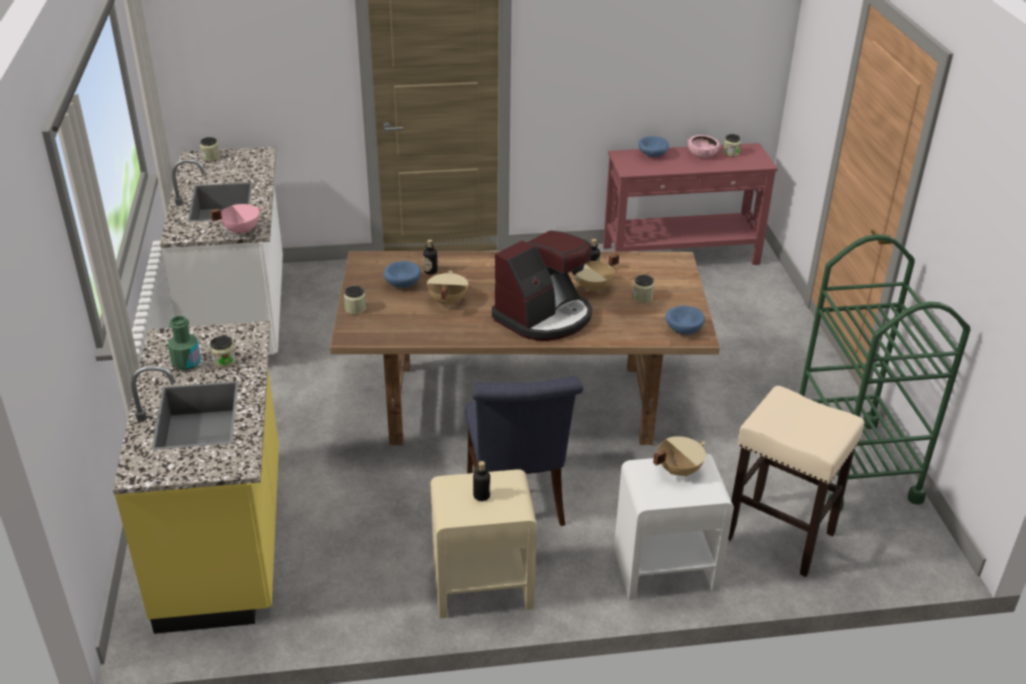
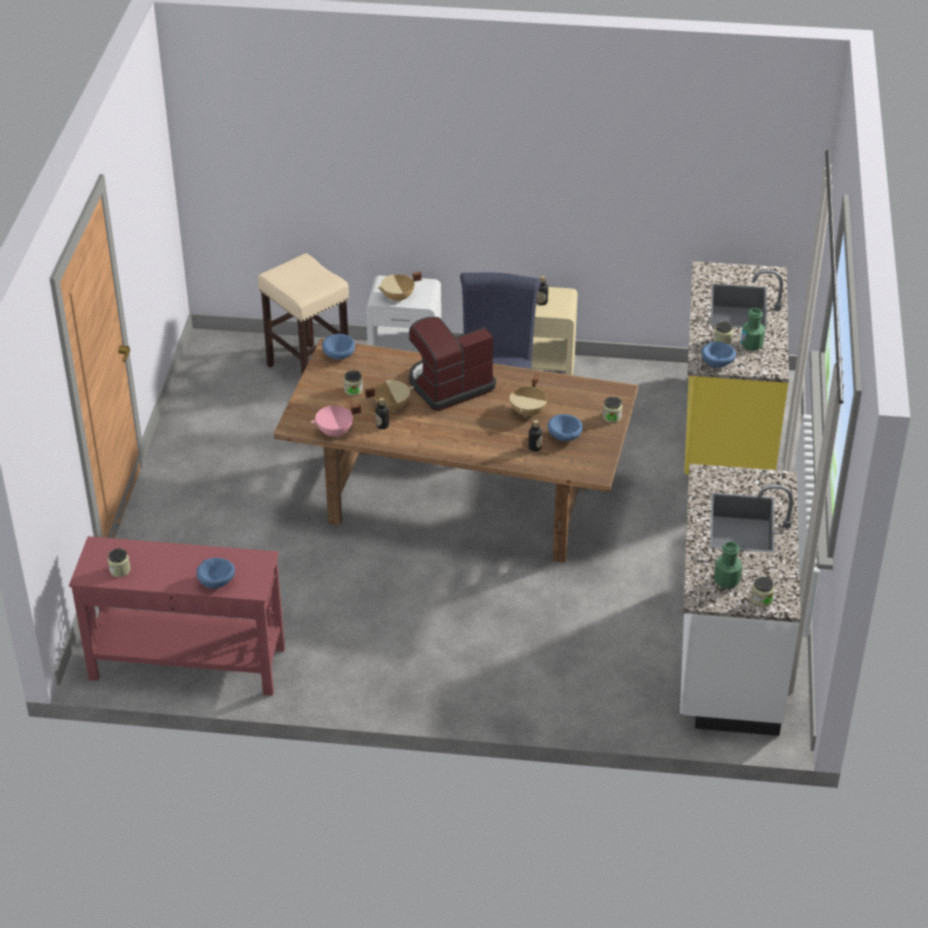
camera: 165 degrees left, 5 degrees up
pink cooking pot [210,204,263,235] -> pink cooking pot moved to [311,404,361,438]
pink bowl [687,135,720,158] -> none
green cart [799,234,970,511] -> none
none -> blue bowl [702,342,736,368]
none -> green bottle [714,541,742,589]

